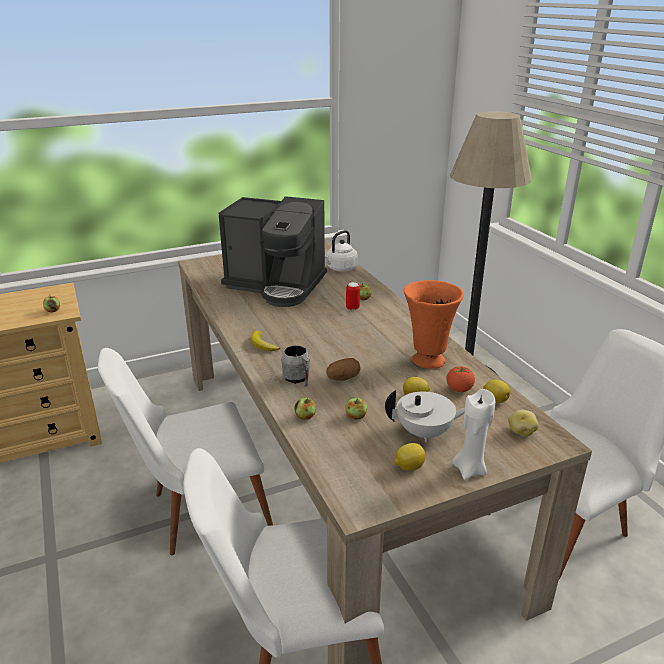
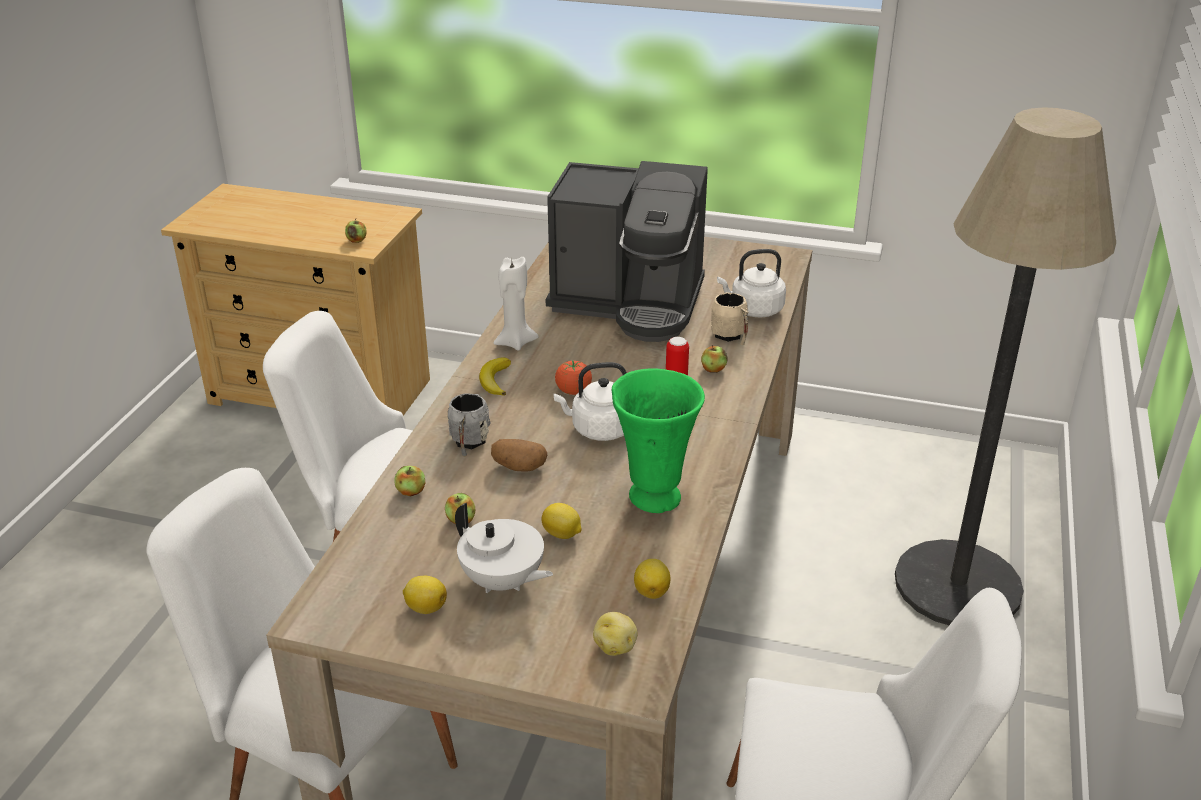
camera: 40 degrees right, 5 degrees up
coffee machine [219,196,327,307] -> coffee machine turned 45 degrees counterclockwise [546,161,708,342]
orange vase [404,280,464,369] -> green vase [612,368,705,513]
tomato [447,366,475,392] -> tomato moved to [555,360,592,395]
white candle [452,389,495,480] -> white candle moved to [493,257,539,350]
none -> white kettle [554,362,627,441]
none -> beige mug [711,292,748,345]

